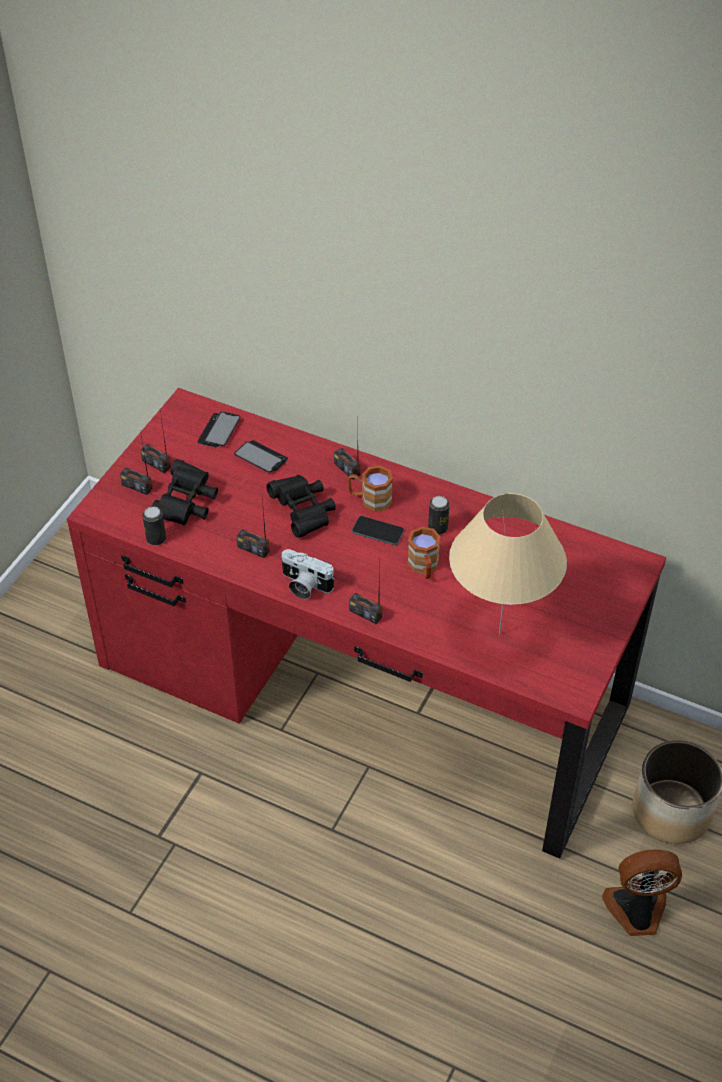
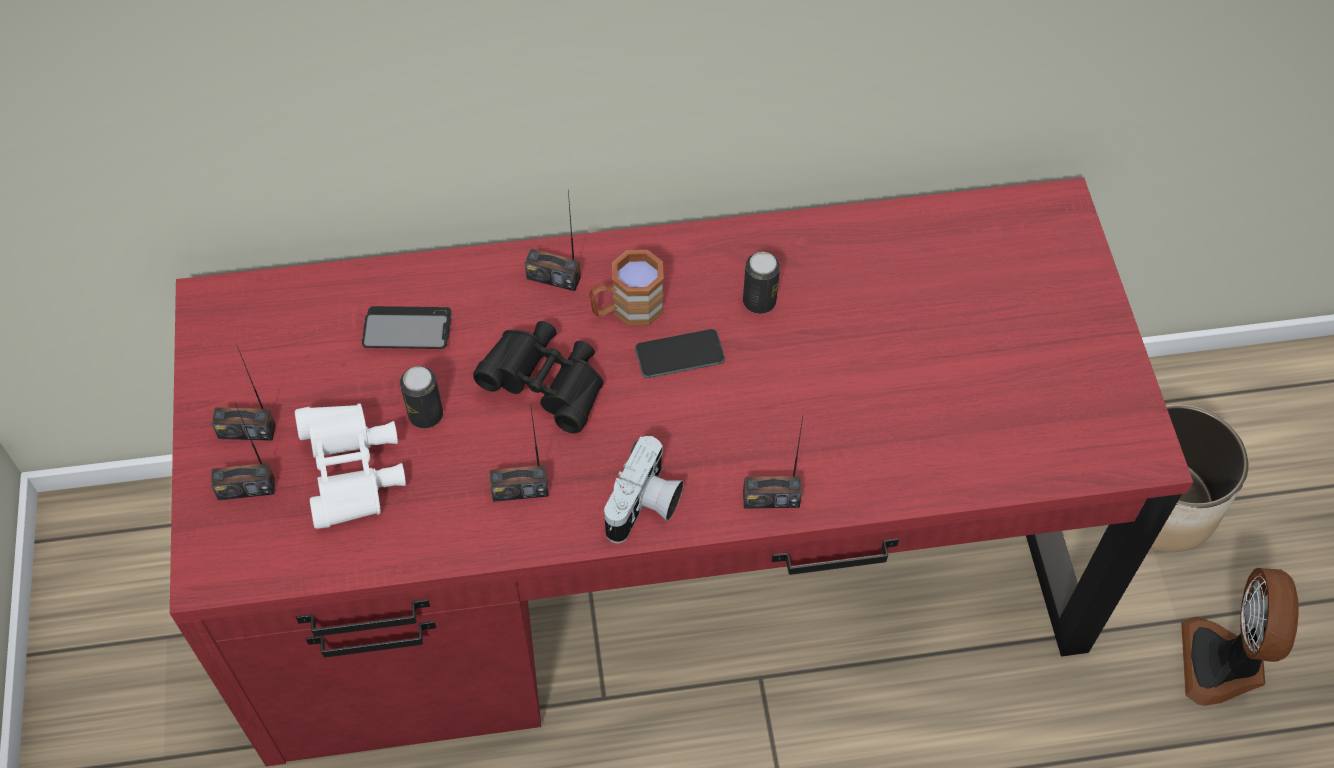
camera: 35 degrees left, 10 degrees up
can [142,506,166,545] -> can moved to [400,366,443,429]
black binoculars [151,459,218,525] -> white binoculars [295,404,406,529]
phone [197,412,241,447] -> none
camera [281,549,334,599] -> camera turned 60 degrees counterclockwise [604,436,684,543]
brown mug [407,527,440,579] -> none
beige table lamp [449,493,567,634] -> none
fan [602,849,682,936] -> fan turned 45 degrees counterclockwise [1181,568,1299,706]

